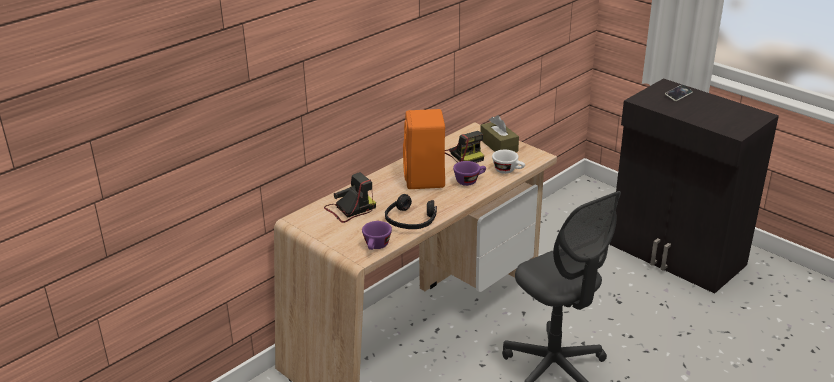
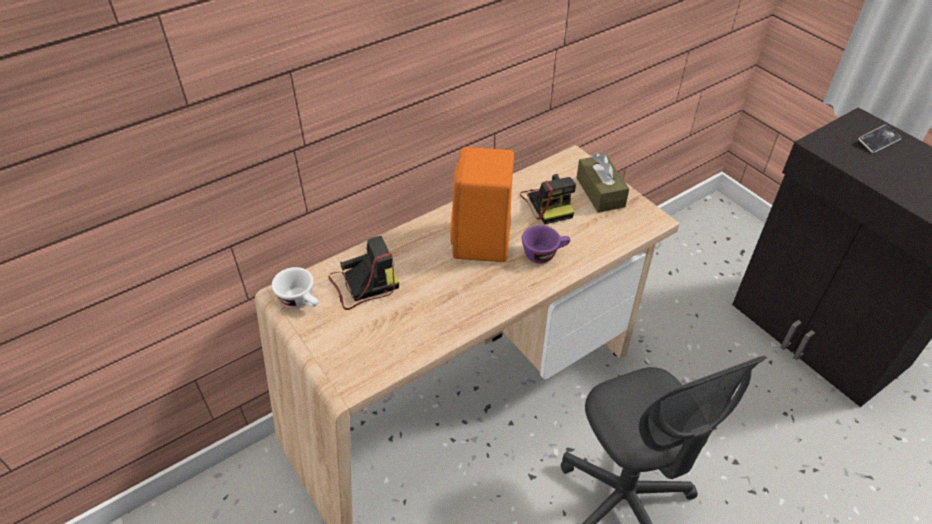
camera: 10 degrees right, 15 degrees up
purple cup [362,221,392,250] -> none
black headphones [385,194,437,229] -> none
white cup [492,150,525,174] -> white cup moved to [272,267,319,308]

